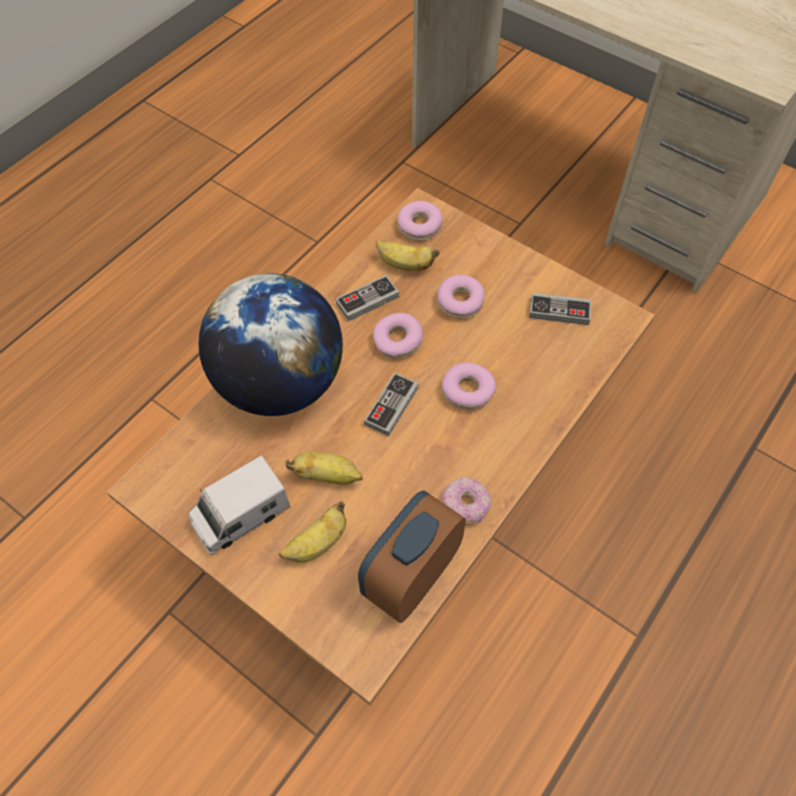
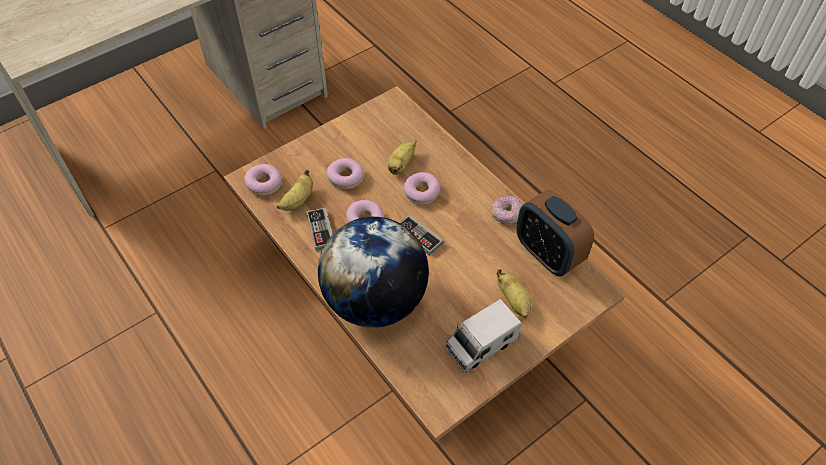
camera: 75 degrees left, 5 degrees down
toy truck [188,455,290,554] -> toy truck turned 75 degrees clockwise [446,299,522,372]
banana [286,451,363,485] -> banana moved to [388,139,416,175]
game controller [529,293,591,325] -> none

